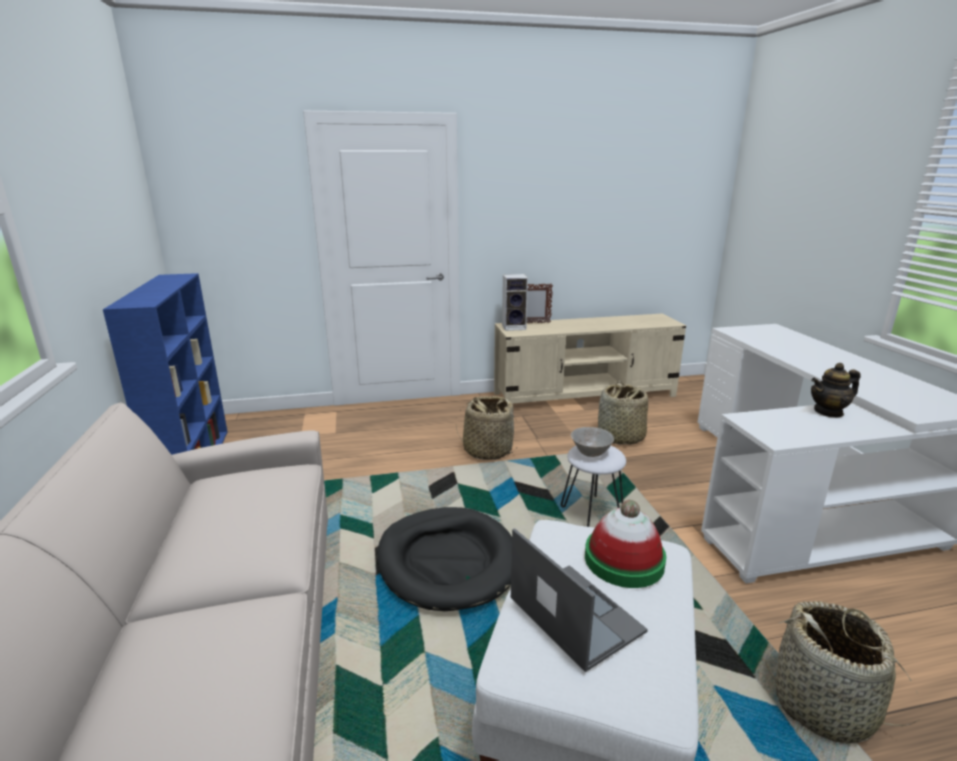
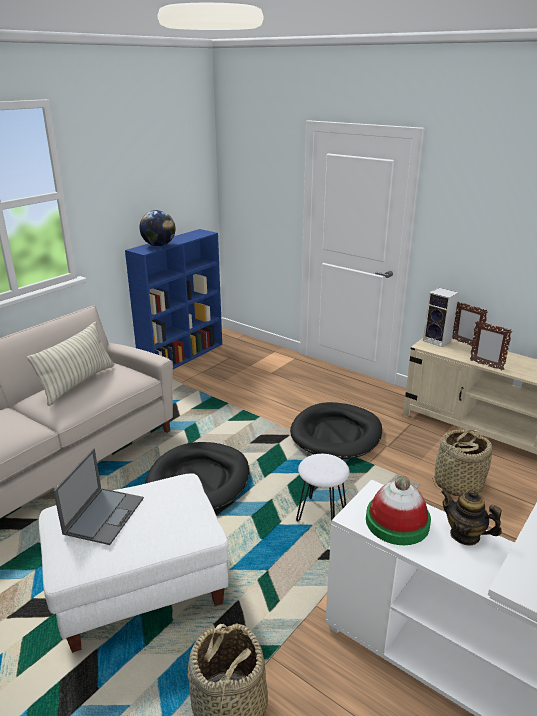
camera: 50 degrees right, 5 degrees up
basket [456,396,518,460] -> black dog bed [290,402,382,459]
grey bowl [571,427,614,457] -> none
hat [585,500,666,588] -> hat moved to [366,476,431,545]
none -> pillow [27,322,114,406]
none -> globe [139,210,175,246]
none -> picture frame [470,321,512,371]

